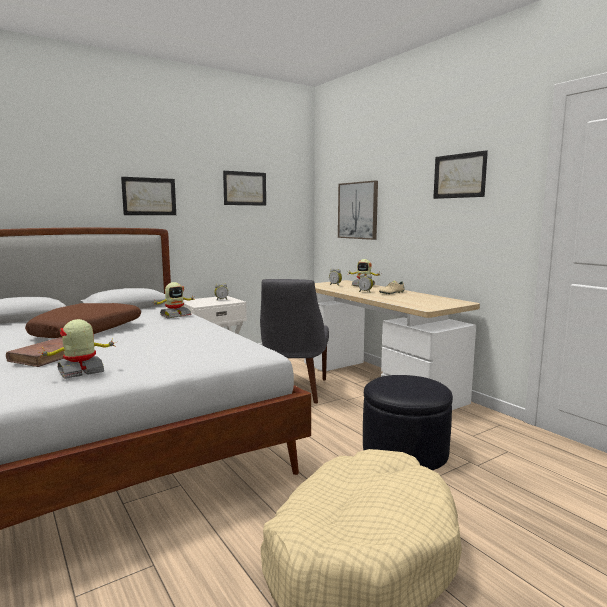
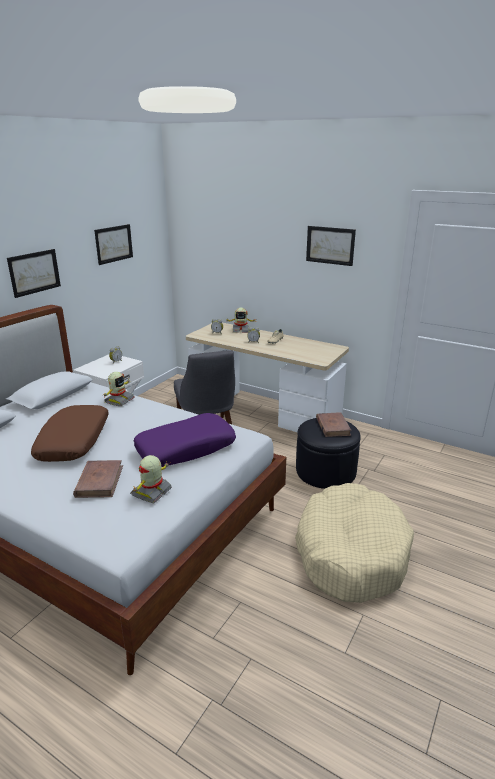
camera: 25 degrees left, 15 degrees up
picture [338,181,378,240] -> none
none -> purple pillow [134,413,236,467]
none -> brown book [316,413,352,437]

